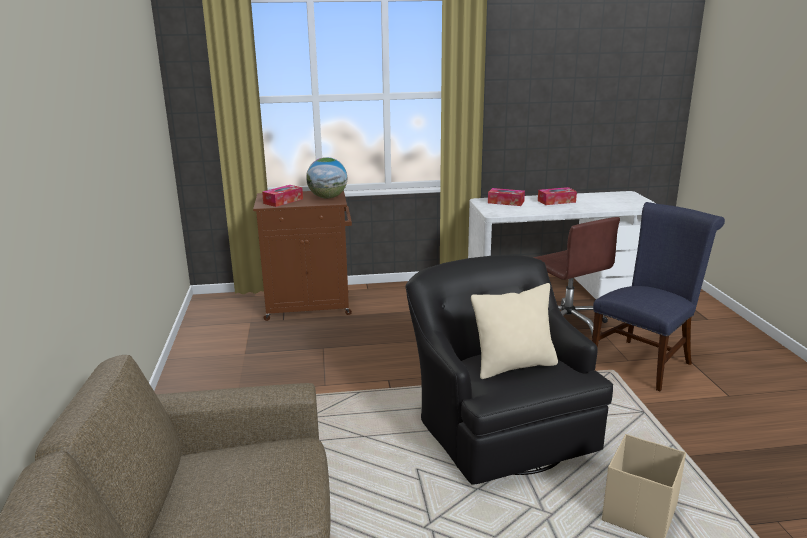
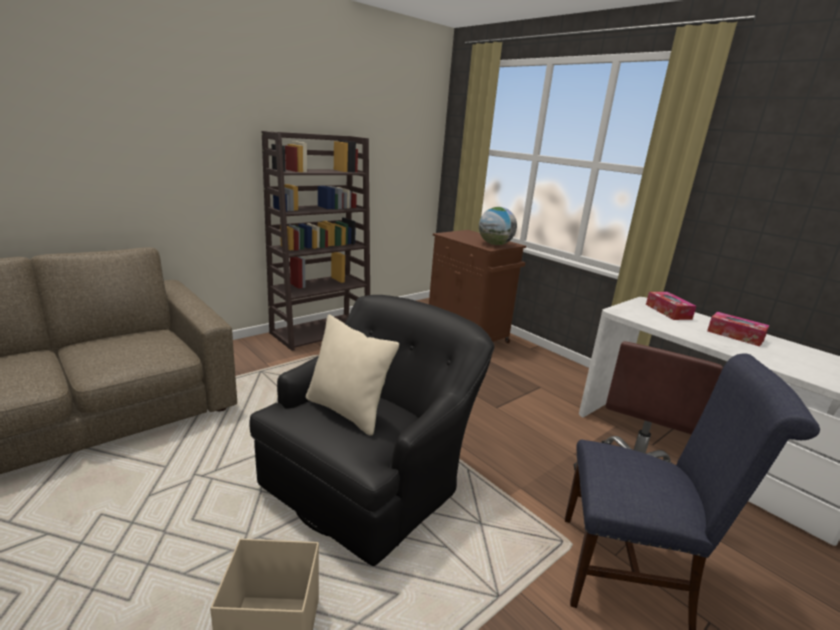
camera: 55 degrees right, 0 degrees up
tissue box [262,185,303,207] -> none
none -> brown bookcase [262,131,370,351]

